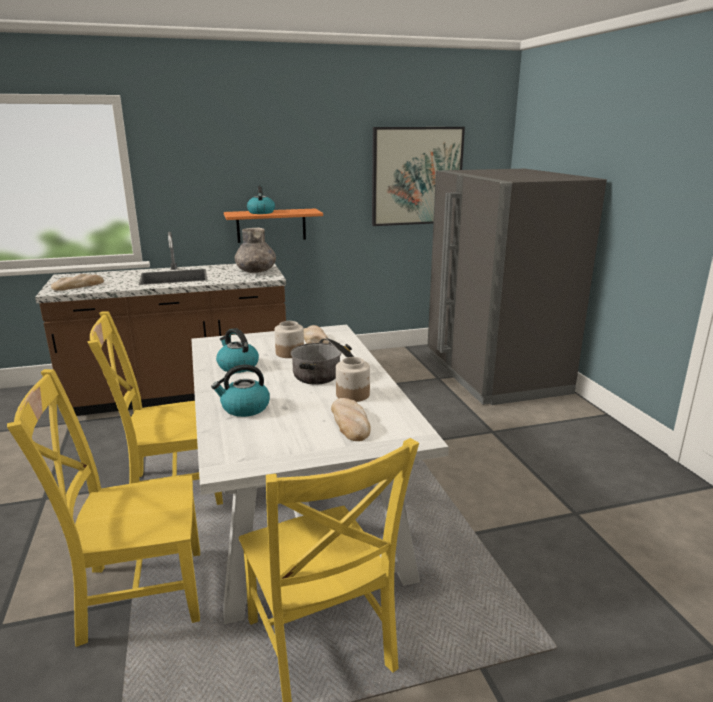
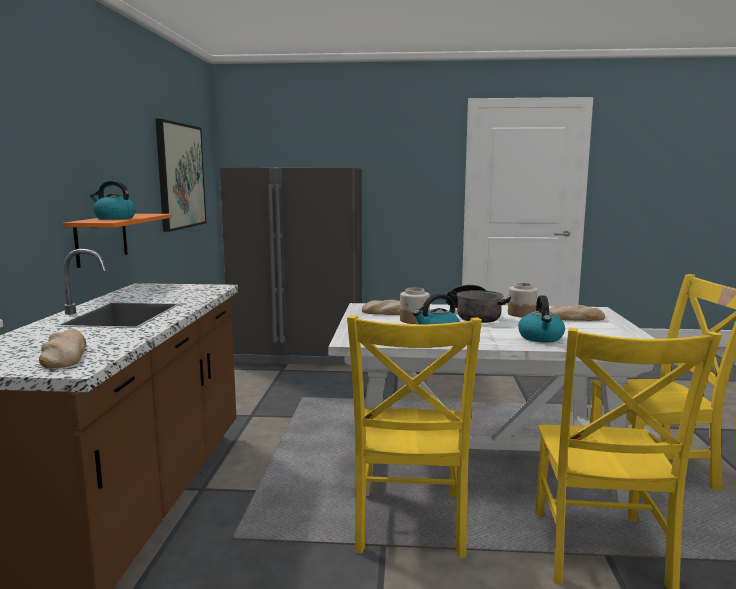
camera: 70 degrees left, 10 degrees down
grey vase [235,228,276,273] -> none

